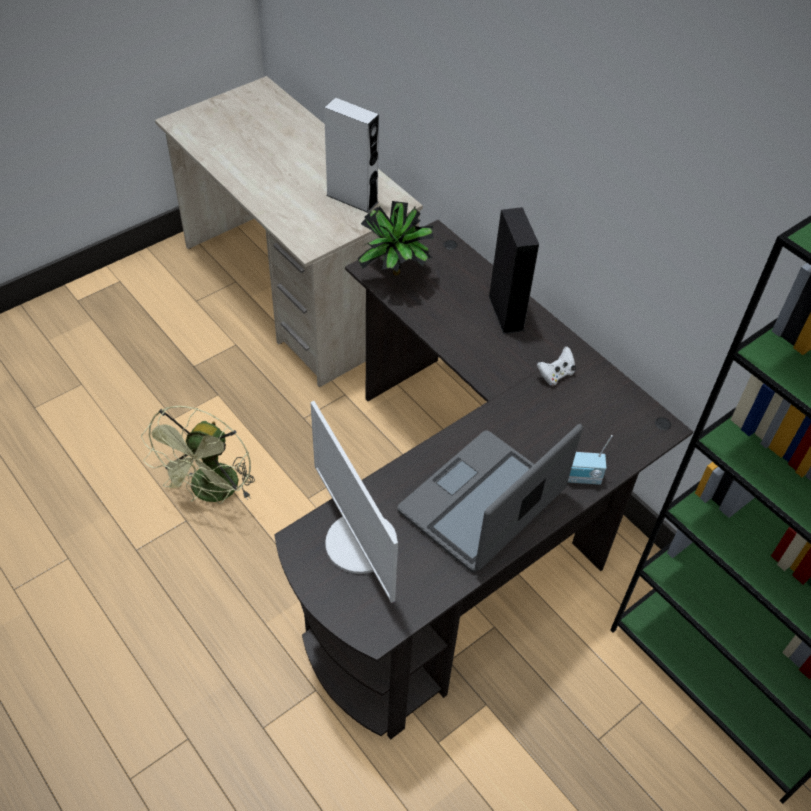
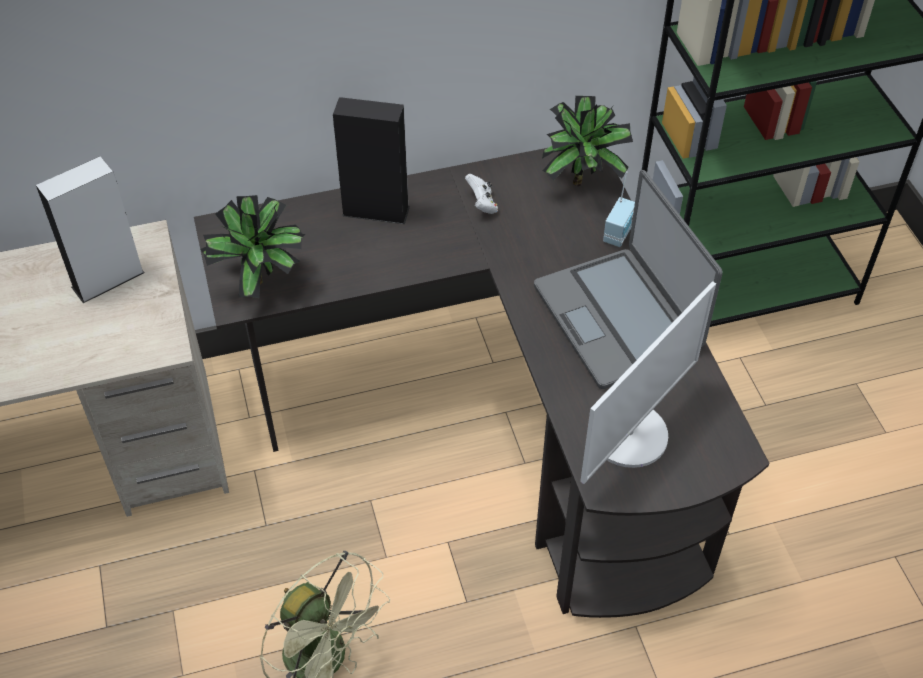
camera: 65 degrees left, 0 degrees up
monitor [310,401,398,603] -> monitor turned 45 degrees counterclockwise [580,281,716,484]
none -> potted plant [542,96,633,186]

